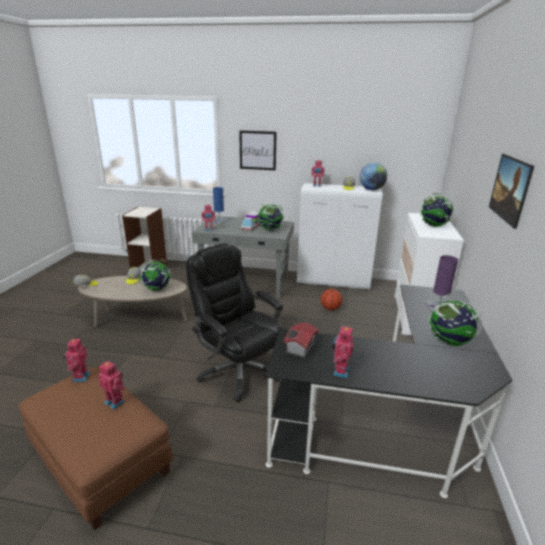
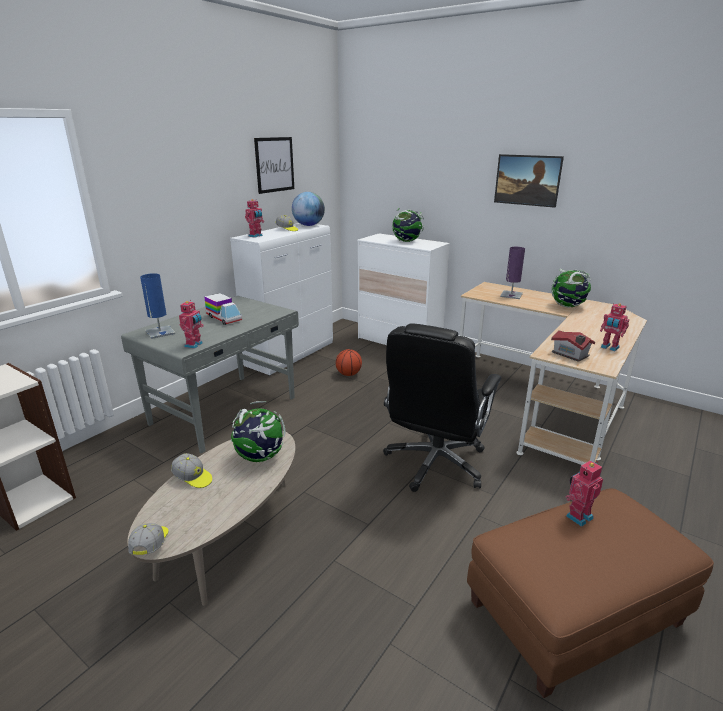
camera: 65 degrees left, 0 degrees up
toy robot [64,337,90,382] -> none
black office chair [186,243,284,403] -> black office chair turned 45 degrees counterclockwise [383,323,501,492]
picture [239,130,277,170] -> picture moved to [254,137,294,194]
globe [258,203,284,230] -> none
black desk [265,285,512,498] -> beige desk [460,282,647,465]

